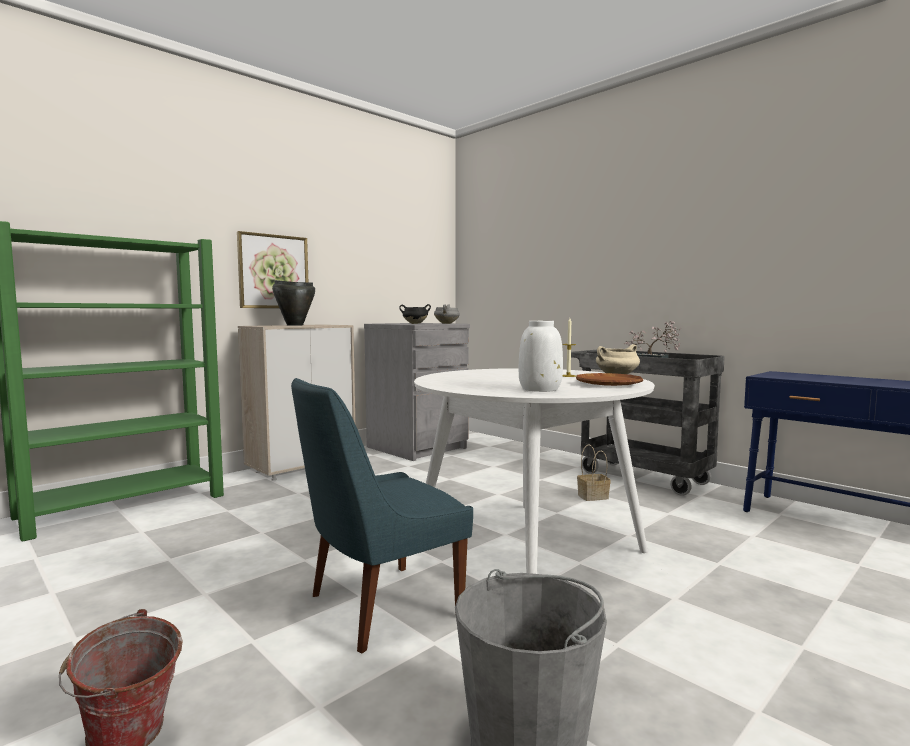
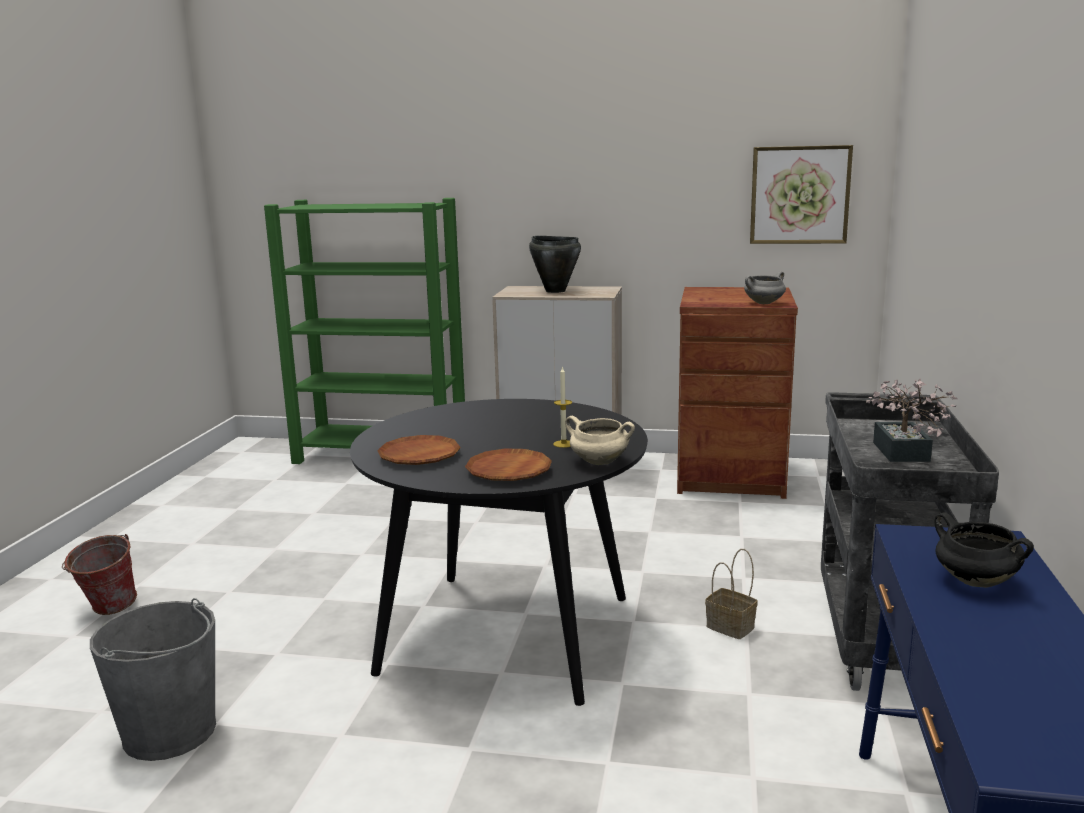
camera: 55 degrees right, 10 degrees up
picture [237,231,308,308] -> picture moved to [750,145,853,244]
blue chair [291,378,473,654] -> none
grey dresser [364,323,470,461] -> brown dresser [677,287,798,499]
black cooking pot [399,304,431,324] -> black cooking pot moved to [935,512,1034,588]
white dining table [414,368,655,574] -> black dining table [350,399,648,706]
white vase [519,321,563,392] -> brown plate [378,435,461,465]

